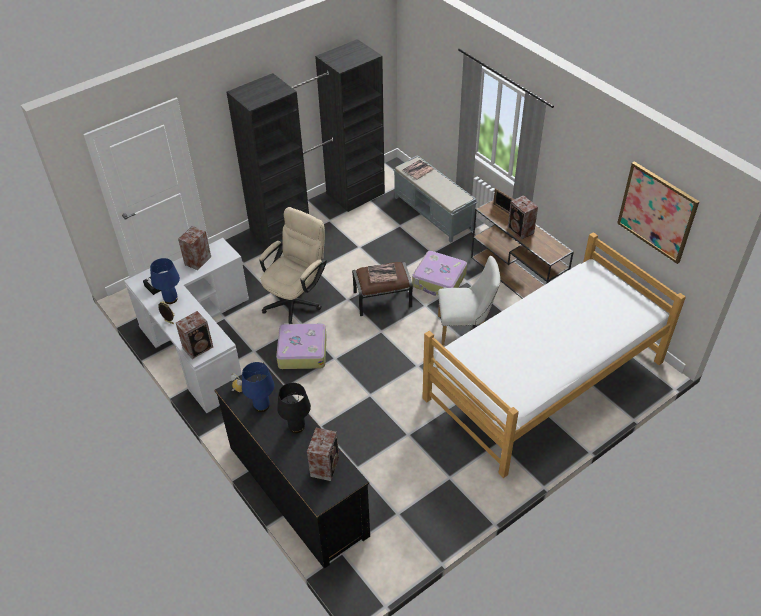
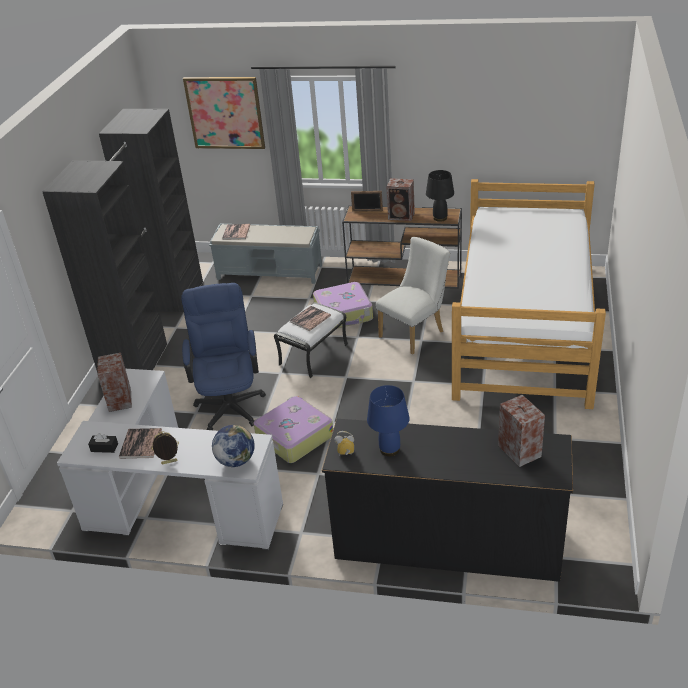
camera: 40 degrees left, 10 degrees down
blue table lamp [150,258,180,304] -> book [119,428,162,459]
speaker [176,311,213,359] -> globe [212,425,255,467]
beige office chair [259,207,327,324] -> blue office chair [181,283,266,430]
black table lamp [277,383,311,433] -> black table lamp moved to [426,170,454,222]
brown ottoman [352,262,413,316] -> white ottoman [274,302,348,378]
picture [617,161,700,264] -> picture moved to [183,77,265,149]

